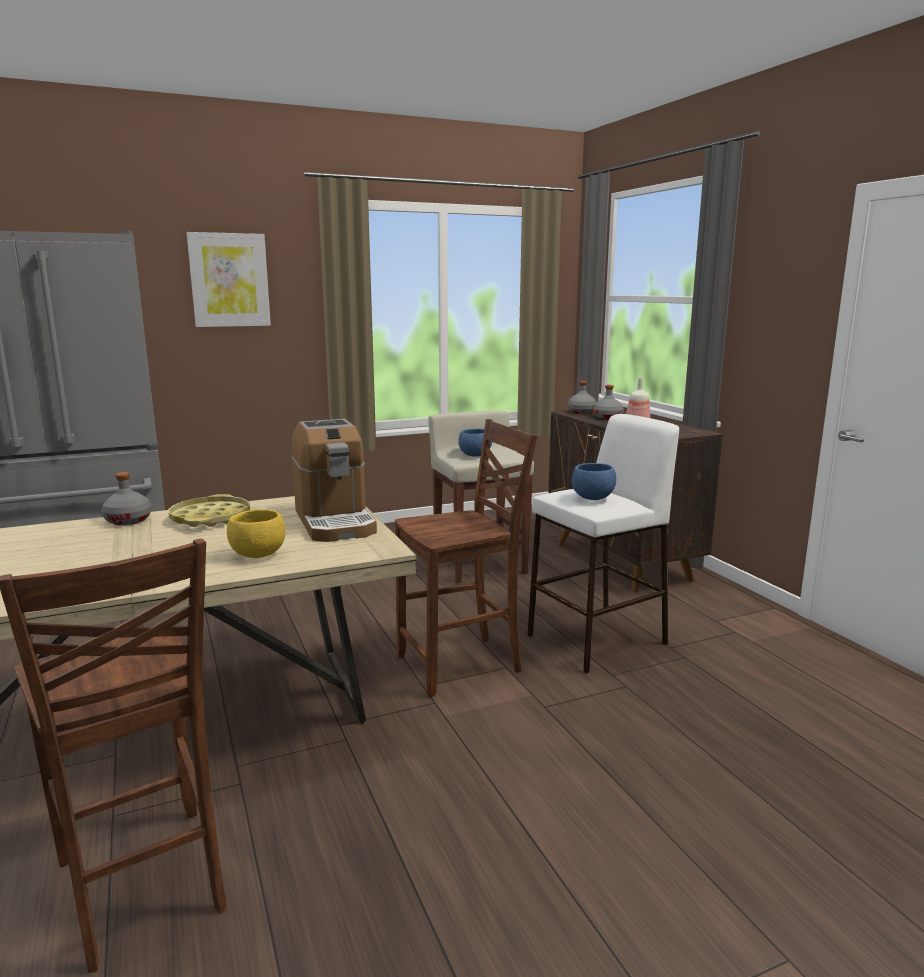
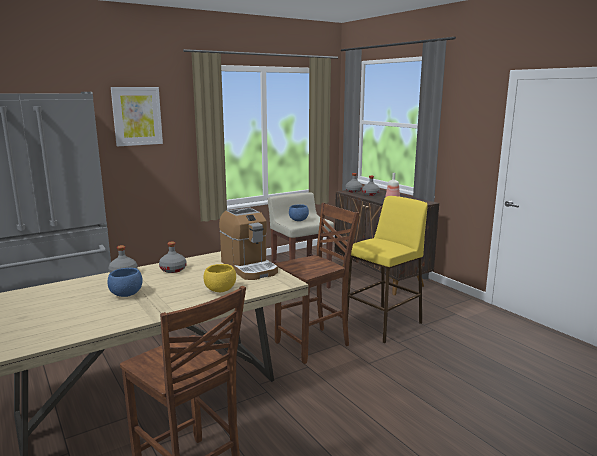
camera: 10 degrees left, 0 degrees up
yellow tray [168,494,250,527] -> grey bottle [159,242,187,273]
white stool [527,414,679,674] -> yellow stool [347,196,428,343]
blue bowl [572,463,616,500] -> blue bowl moved to [107,268,143,297]

